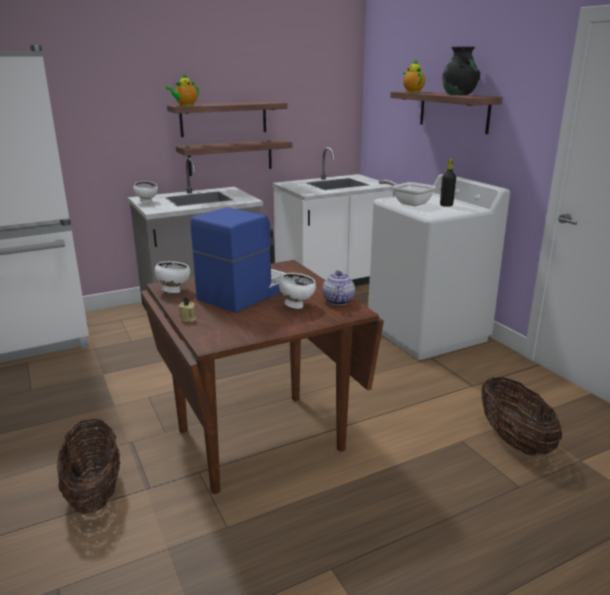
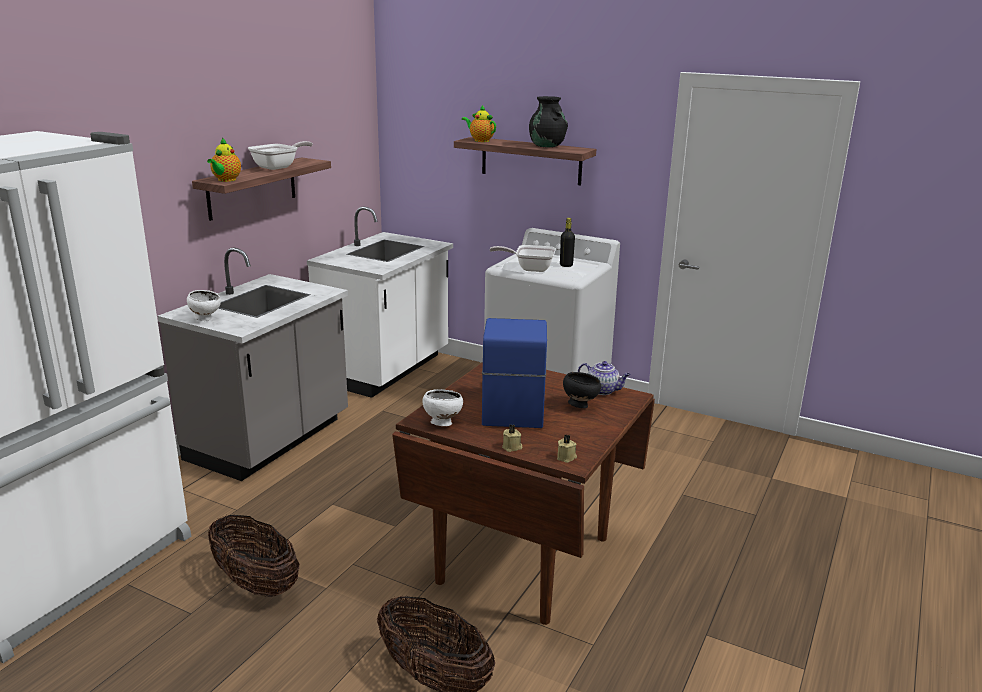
camera: 35 degrees left, 0 degrees up
shelf [176,139,293,176] -> none
white bowl [279,273,316,309] -> black bowl [563,372,601,408]
teapot [322,271,355,305] -> teapot turned 150 degrees clockwise [578,361,631,395]
basket [481,377,562,456] -> basket moved to [208,515,299,597]
none -> frying pan [248,141,313,170]
none -> beige candle [557,434,577,463]

